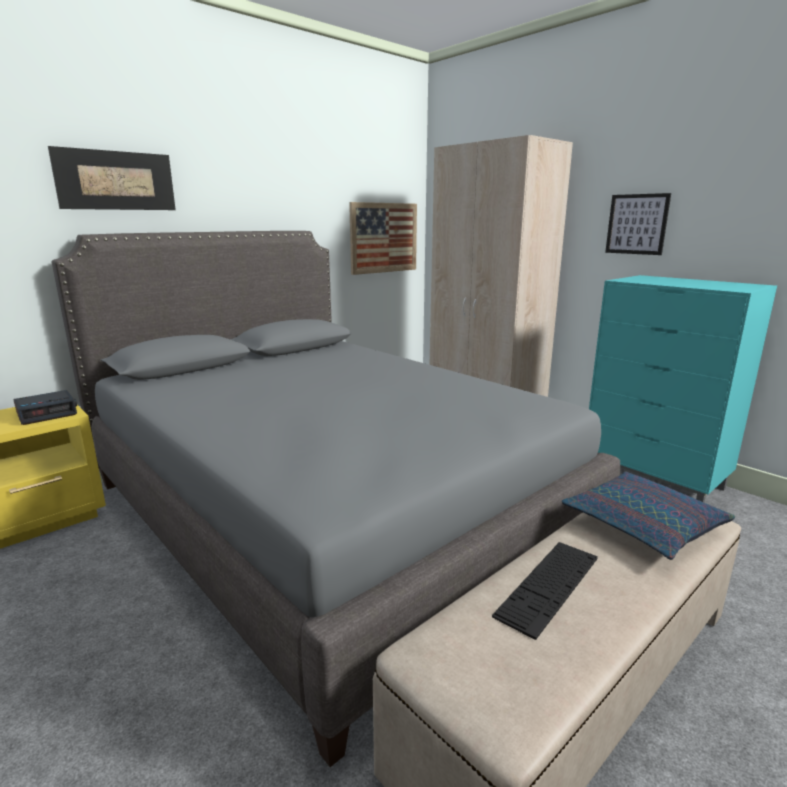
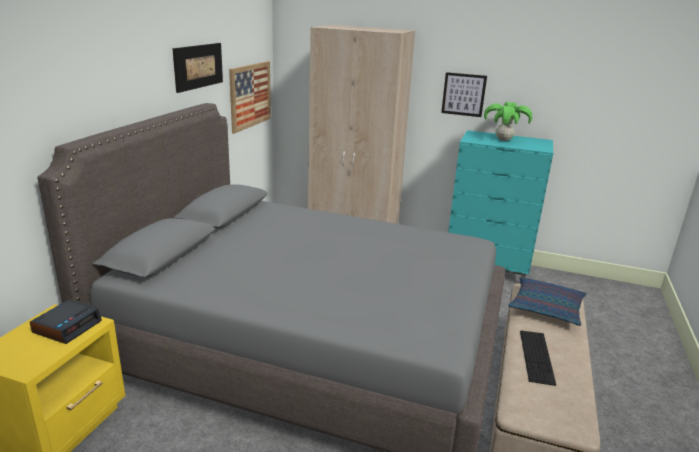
camera: 30 degrees left, 5 degrees up
picture [48,146,176,210] -> picture moved to [172,43,223,93]
none -> potted plant [484,102,532,141]

